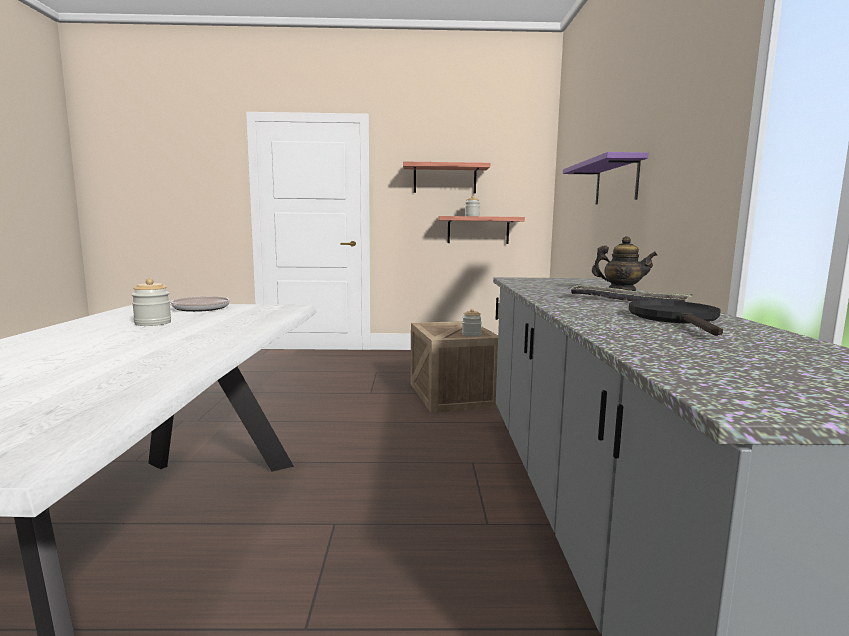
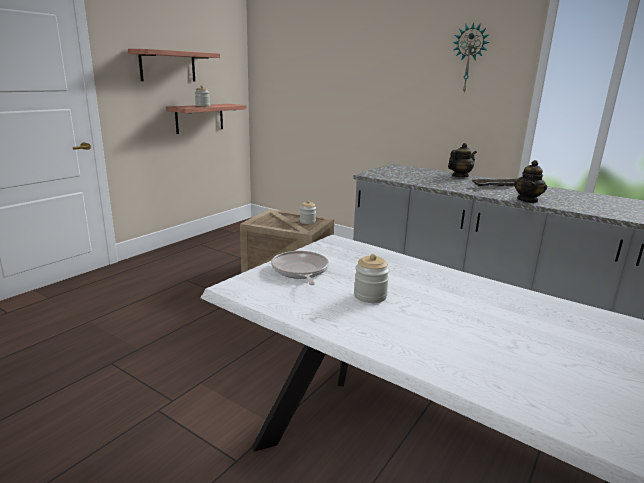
camera: 55 degrees left, 10 degrees up
purple shelf [563,152,648,205] -> none
black frying pan [629,300,723,336] -> none
none -> wall clock [453,22,490,92]
none -> teapot [514,160,547,203]

